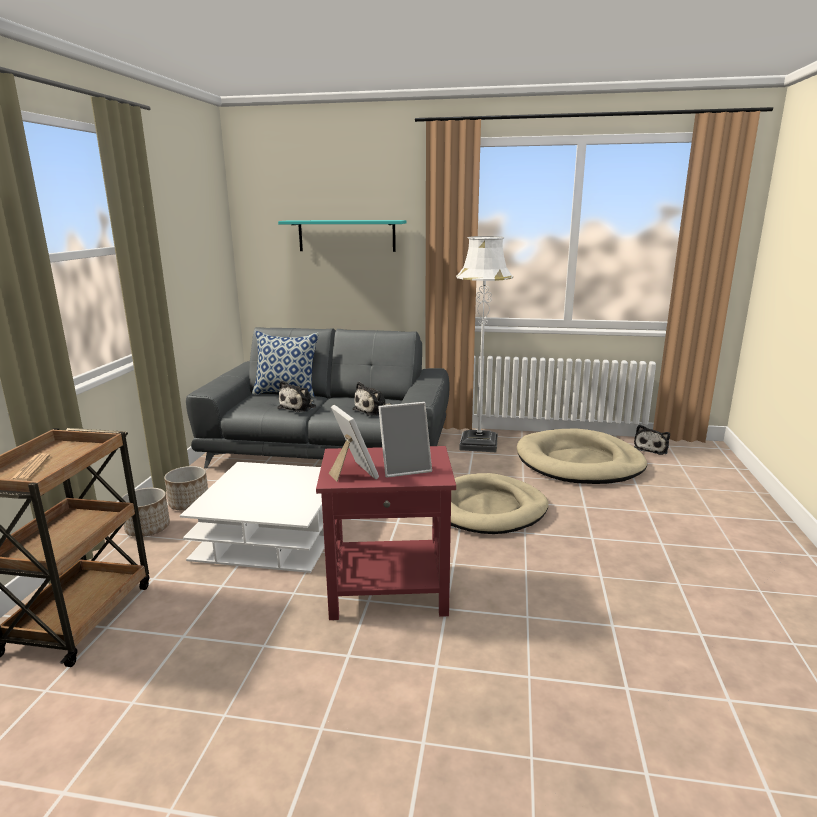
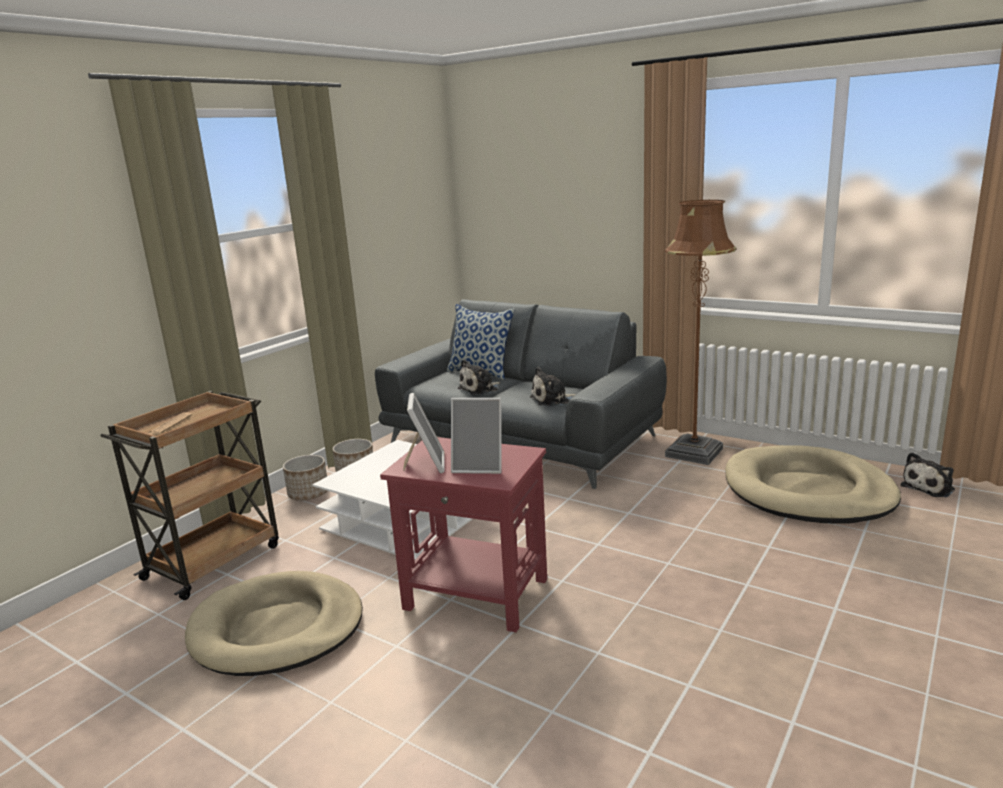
camera: 25 degrees right, 0 degrees up
turquoise shelf [278,220,406,252] -> none
beige dog bed [451,473,549,534] -> beige dog bed moved to [185,571,363,676]
white floor lamp [456,236,513,452] -> brown floor lamp [665,200,736,465]

